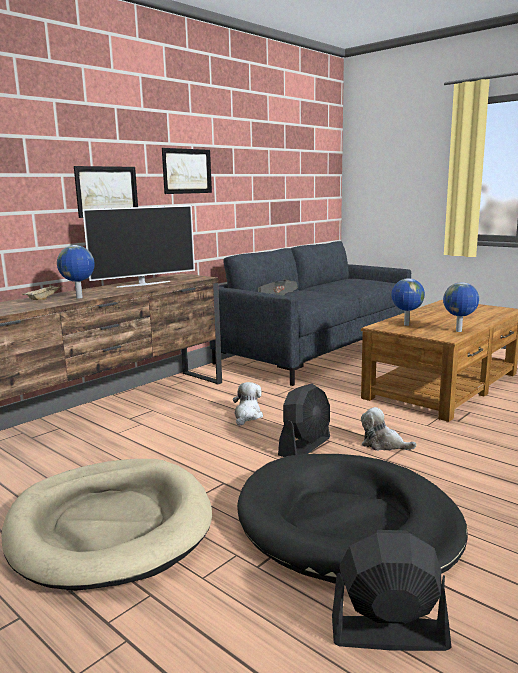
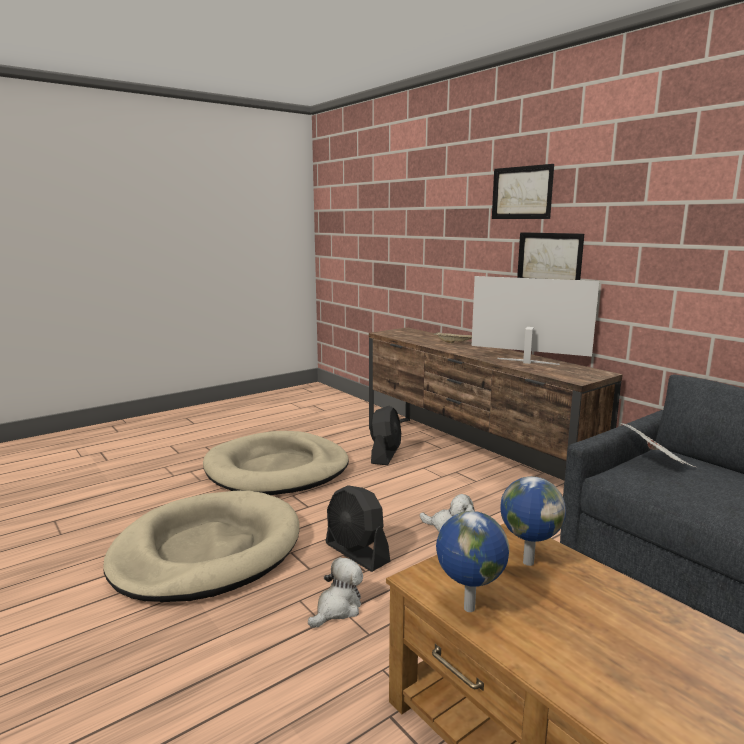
camera: 100 degrees right, 0 degrees up
globe [57,245,95,299] -> none
television [82,205,195,288] -> television turned 135 degrees clockwise [472,276,599,365]
picture [162,148,212,194] -> picture moved to [492,164,554,219]
black dog bed [237,454,468,585] -> beige dog bed [103,490,300,602]
black fan [332,530,452,651] -> black fan moved to [370,406,401,465]

